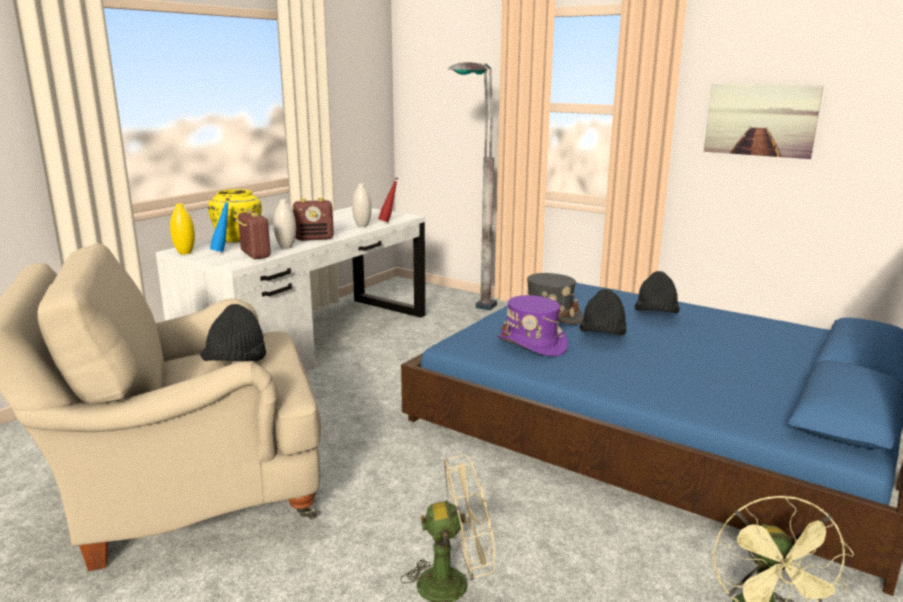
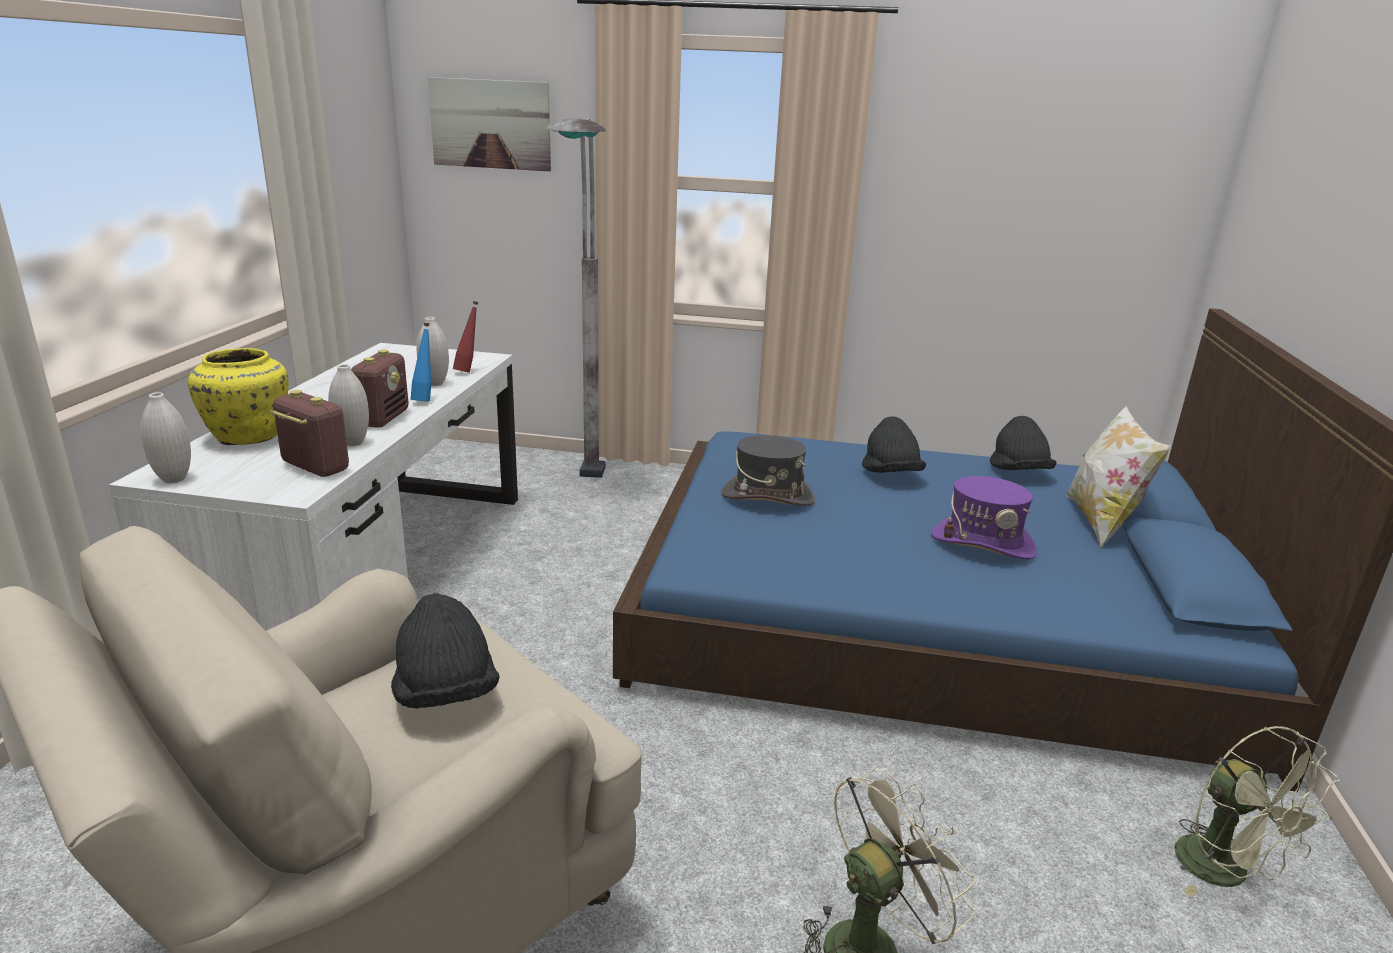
camera: 25 degrees left, 5 degrees up
yellow vase [170,203,195,254] -> white vase [140,392,191,483]
blue bottle [210,198,229,252] -> blue bottle moved to [411,323,431,402]
radio [293,198,334,241] -> radio turned 45 degrees counterclockwise [351,349,409,428]
purple hat [497,295,568,356] -> purple hat moved to [931,476,1037,559]
black hat [580,289,627,335] -> black hat moved to [990,416,1056,470]
picture [704,84,823,159] -> picture moved to [428,77,551,171]
none -> pillow [1066,406,1171,548]

